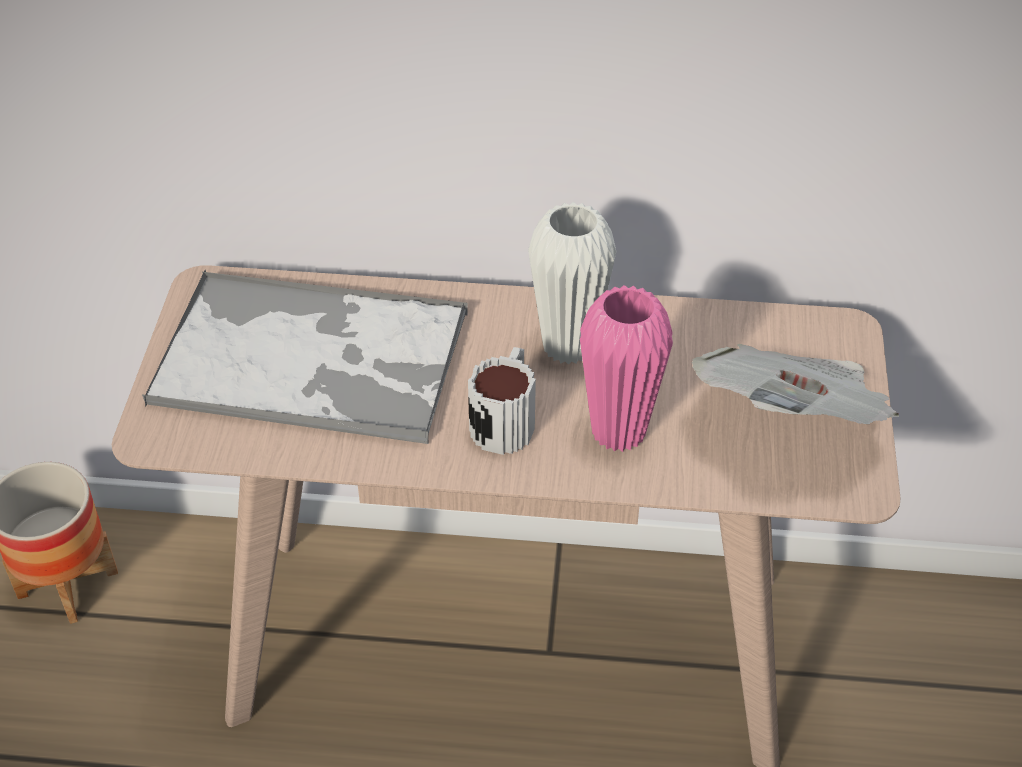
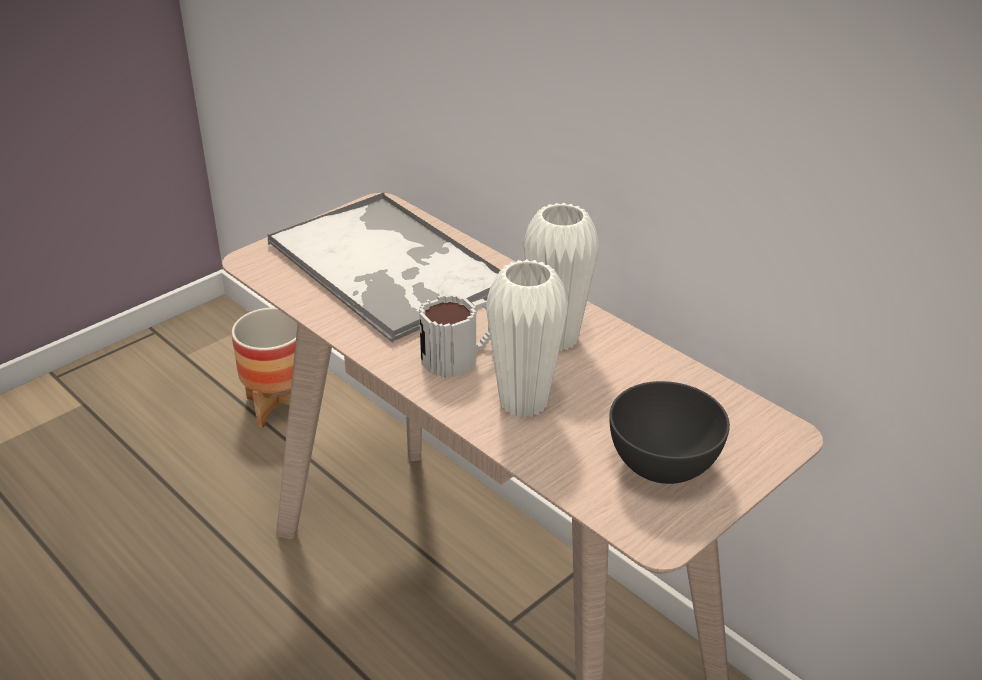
camera: 40 degrees right, 10 degrees down
pink vase [580,285,673,452] -> white vase [486,259,568,418]
newspaper [692,344,899,424] -> grey bowl [609,381,730,484]

